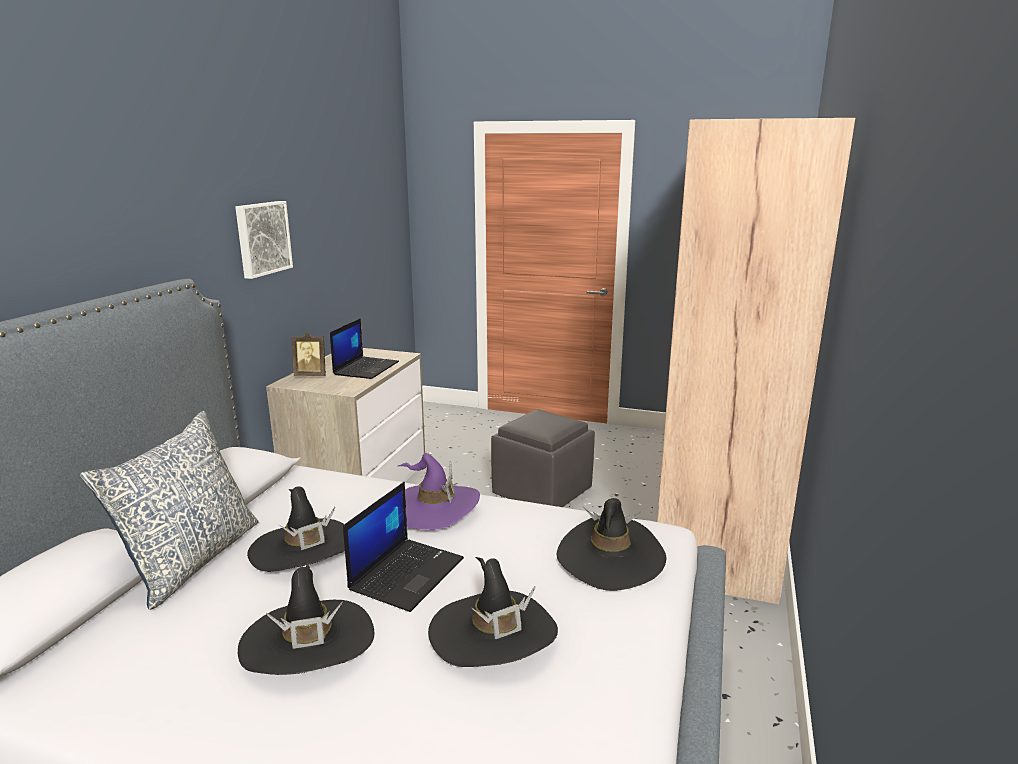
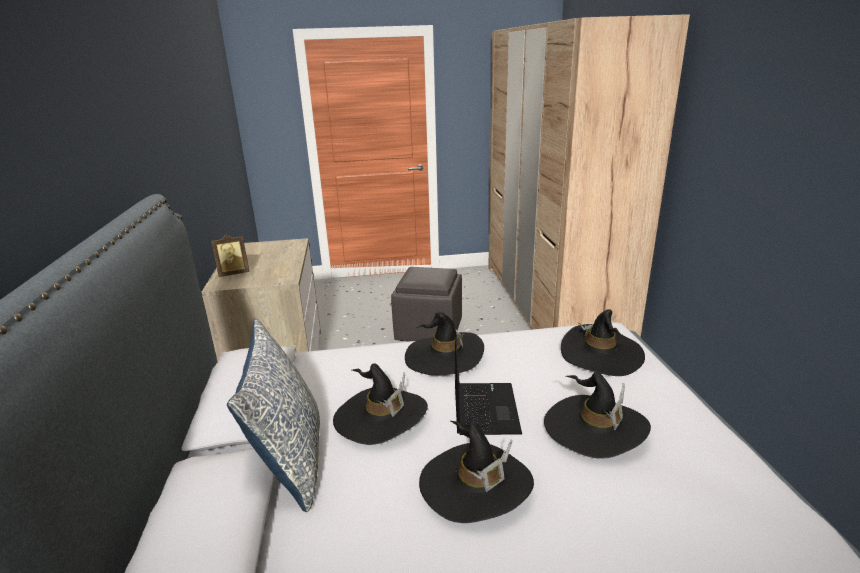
camera: 25 degrees left, 5 degrees up
picture [235,201,293,279] -> none
laptop [330,318,399,379] -> none
purple hat [398,453,480,530] -> black hat [405,311,484,376]

